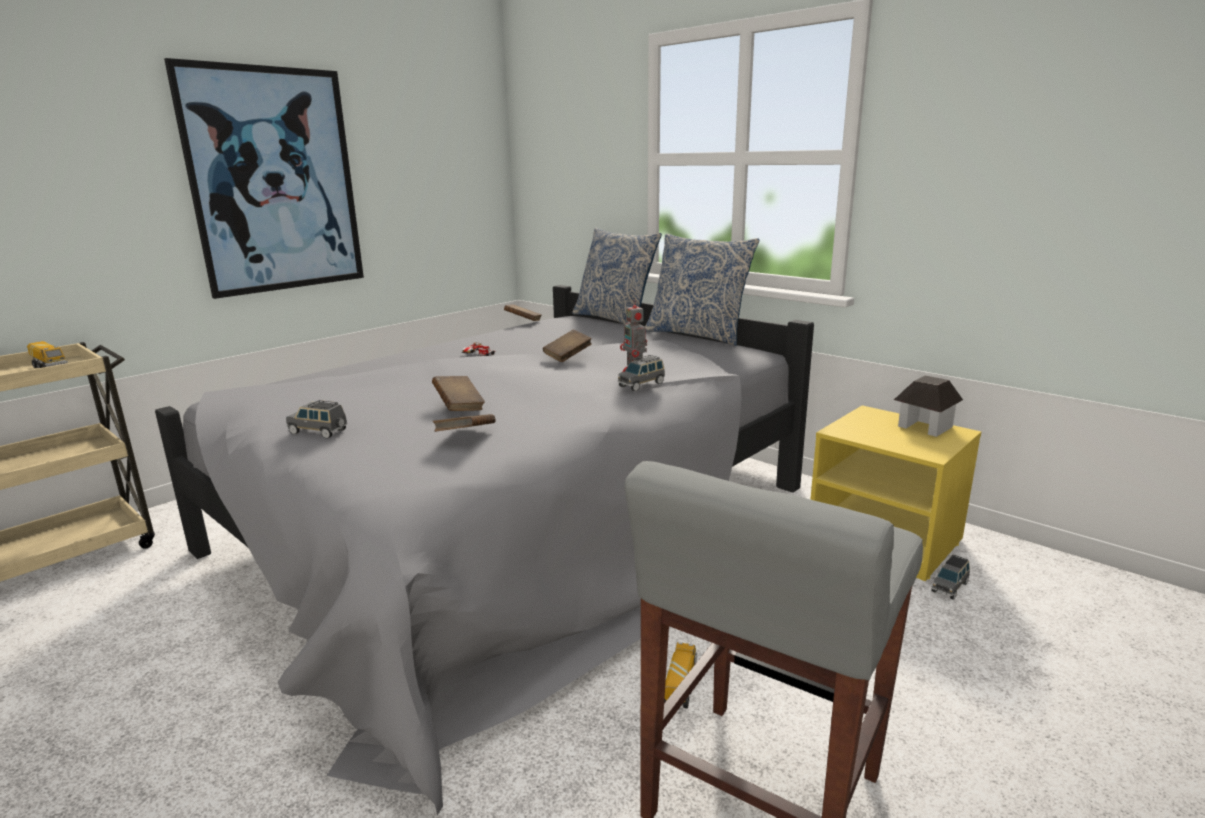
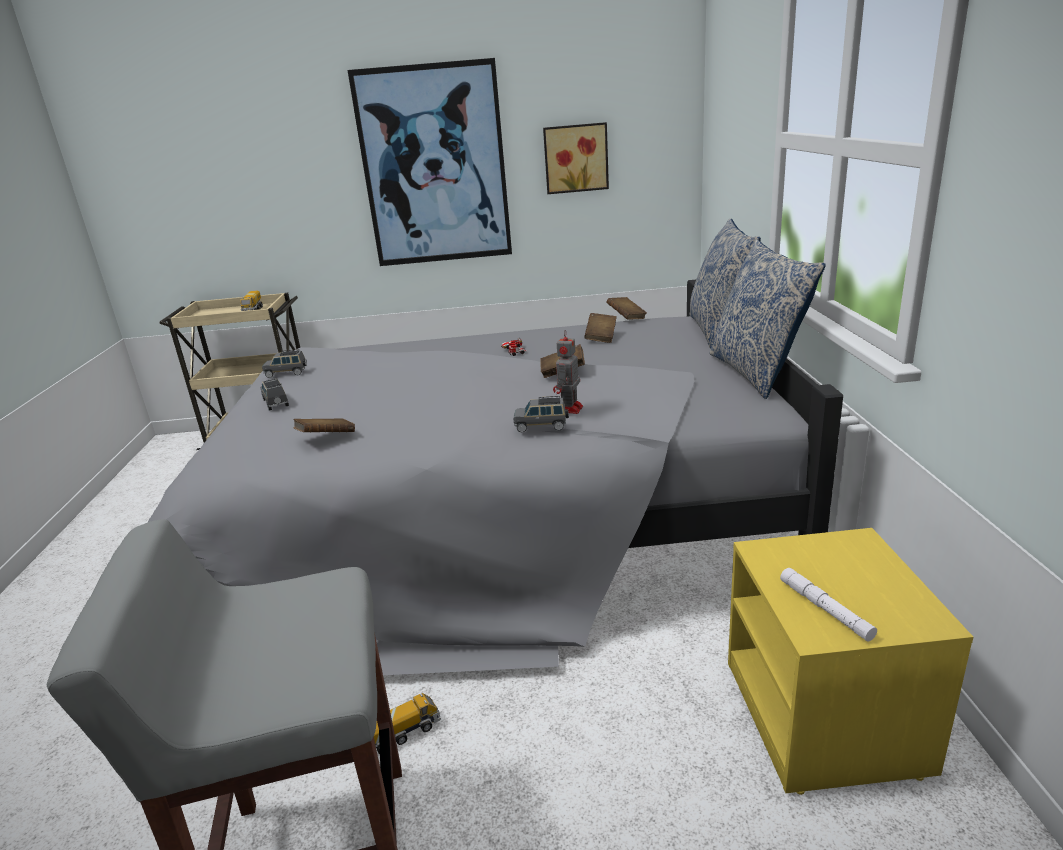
camera: 45 degrees right, 5 degrees up
brown book [432,376,485,411] -> brown book moved to [584,313,617,343]
toy house [894,376,963,437] -> none
grey toy car [931,554,970,600] -> grey toy car moved to [262,349,307,378]
none -> picture [543,122,609,194]
none -> white flashlight [780,568,877,642]

